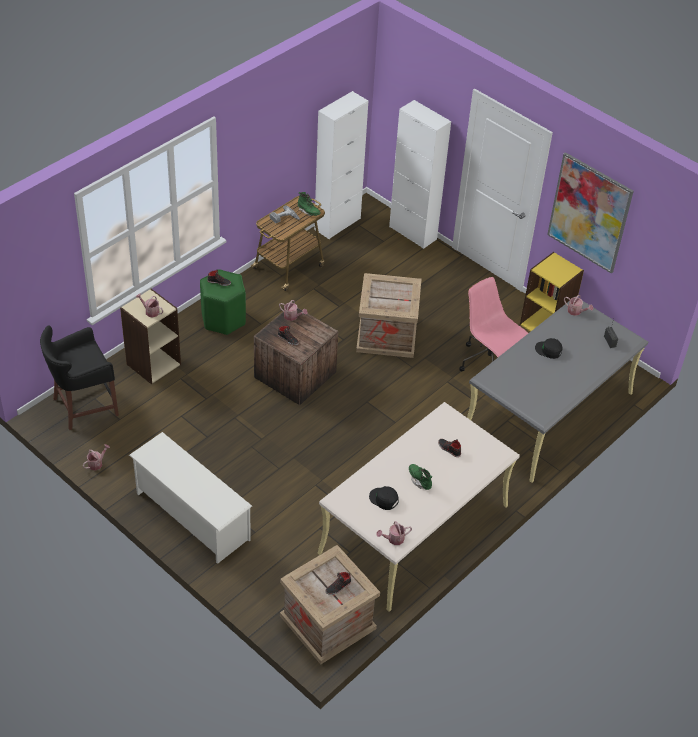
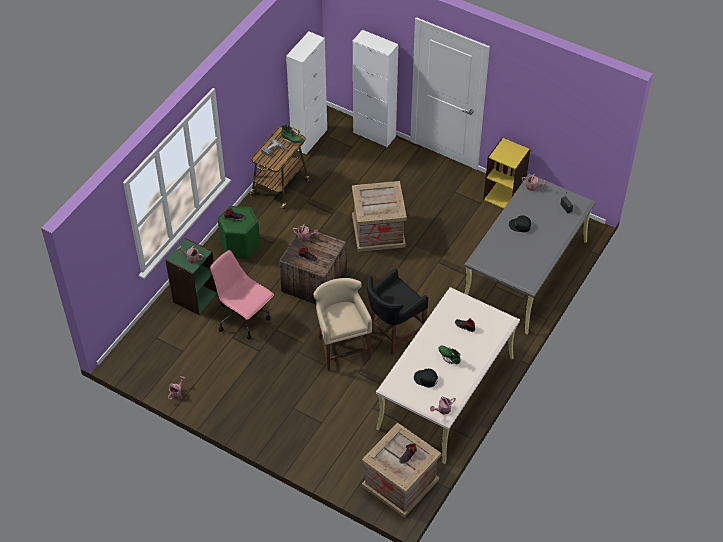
camera: 10 degrees left, 5 degrees up
black stool [40,325,119,430] -> black stool moved to [367,268,428,355]
beige bookcase [120,289,181,384] -> green bookcase [165,238,217,315]
white shoe rack [129,432,252,564] -> none
pink office chair [459,277,528,371] -> pink office chair moved to [210,250,274,340]
picture [547,152,634,274] -> none
none -> beige stool [313,278,372,371]

